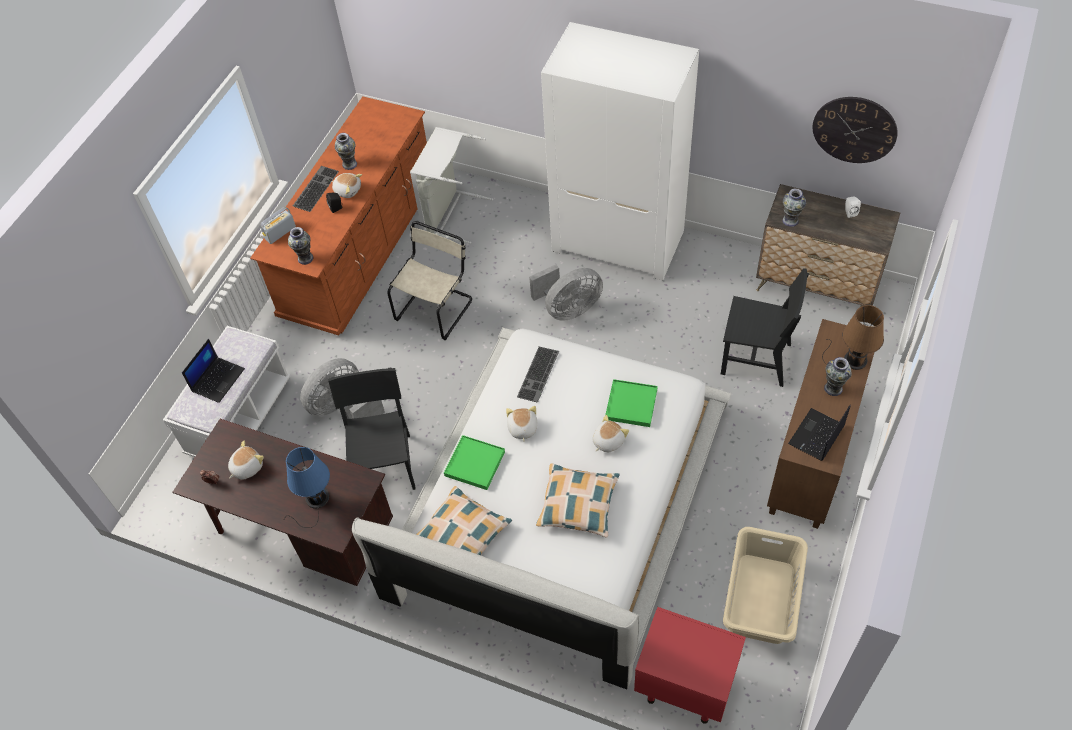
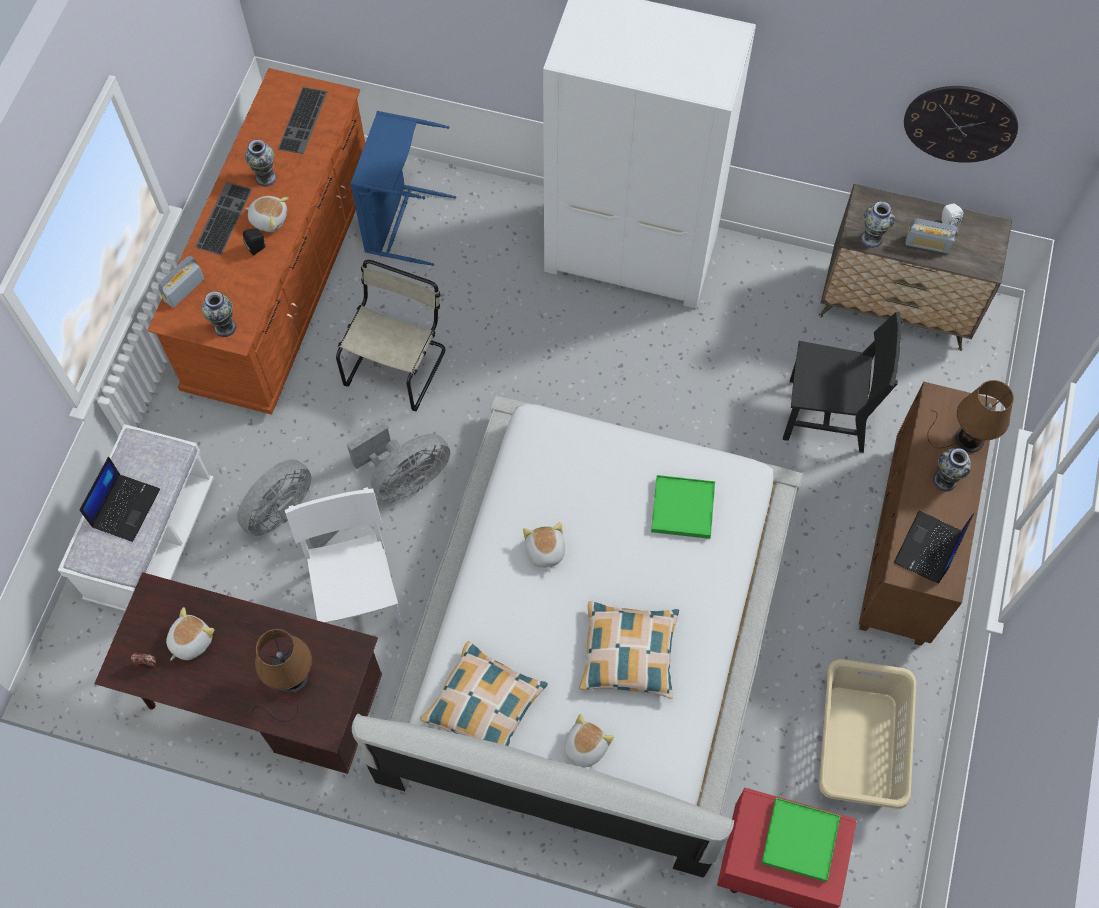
camera: 10 degrees left, 10 degrees up
blue table lamp [284,447,330,528] -> brown table lamp [252,629,312,722]
black chair [328,367,416,490] -> white chair [285,487,403,629]
grey laundry basket [410,127,493,244] -> blue laundry basket [350,111,456,266]
green tray [444,435,505,490] -> green tray moved to [761,798,840,882]
keyboard [517,346,559,403] -> keyboard moved to [278,87,328,154]
grey fan [529,264,603,321] -> grey fan moved to [347,422,450,501]
plush toy [593,415,629,452] -> plush toy moved to [564,714,614,767]
none -> radio [905,219,958,254]

